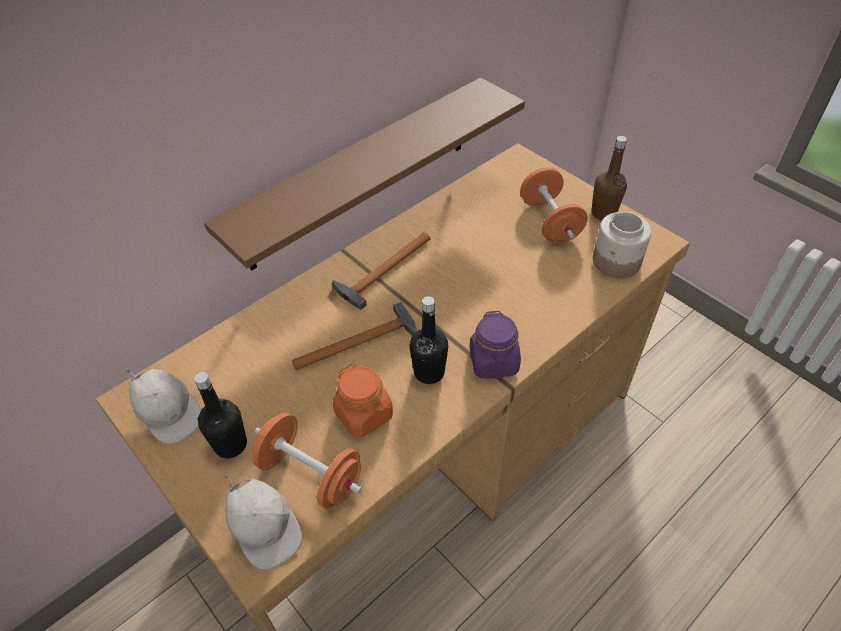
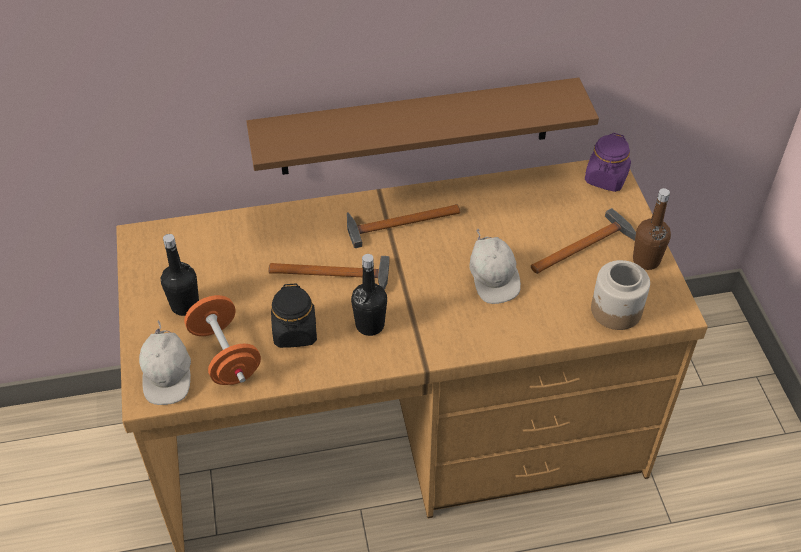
camera: 30 degrees right, 0 degrees up
white cap [126,369,201,444] -> white cap moved to [469,229,521,304]
orange jar [333,364,393,438] -> black jar [271,283,317,348]
purple jar [469,311,521,379] -> purple jar moved to [585,133,631,192]
orange dumbbell [520,167,588,243] -> hammer [531,208,636,274]

